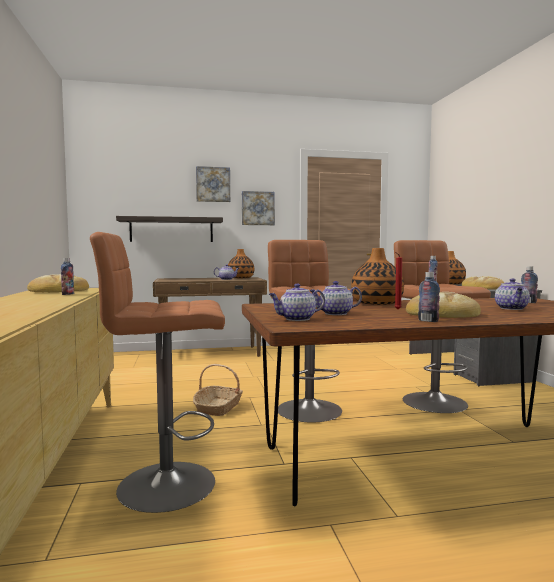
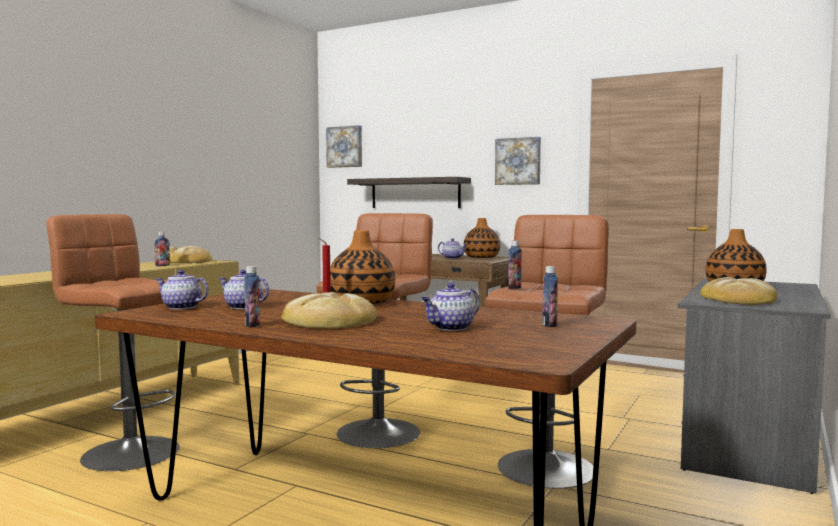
camera: 40 degrees right, 0 degrees up
basket [193,364,243,416] -> none
picture [196,166,230,202] -> picture moved to [326,125,362,168]

